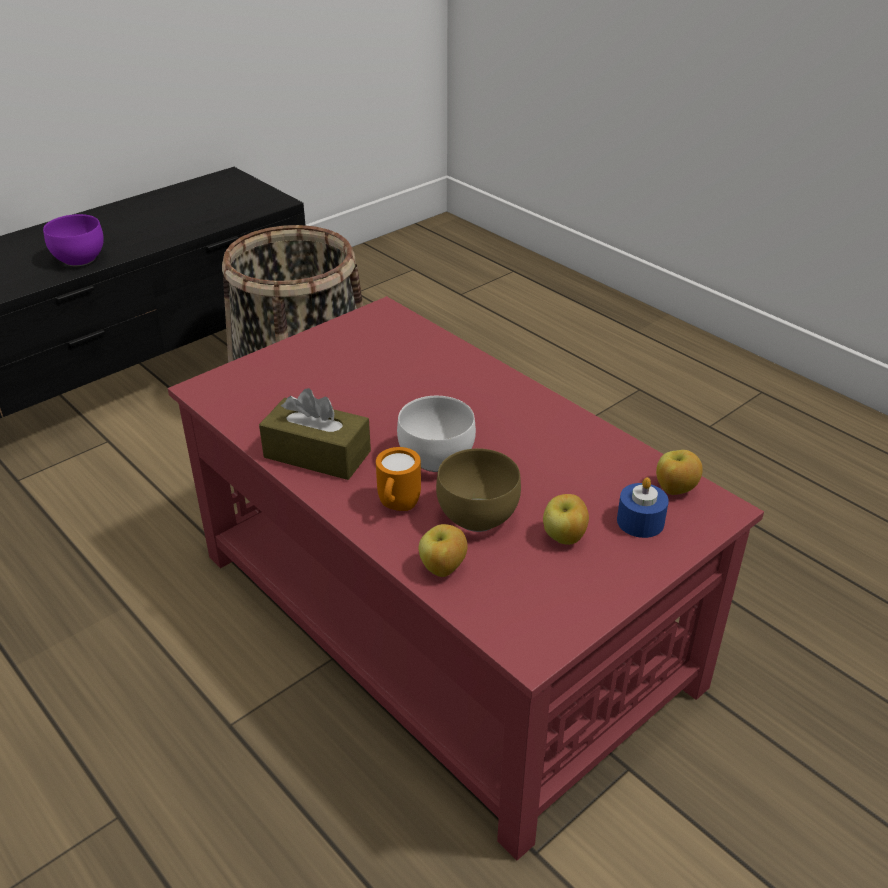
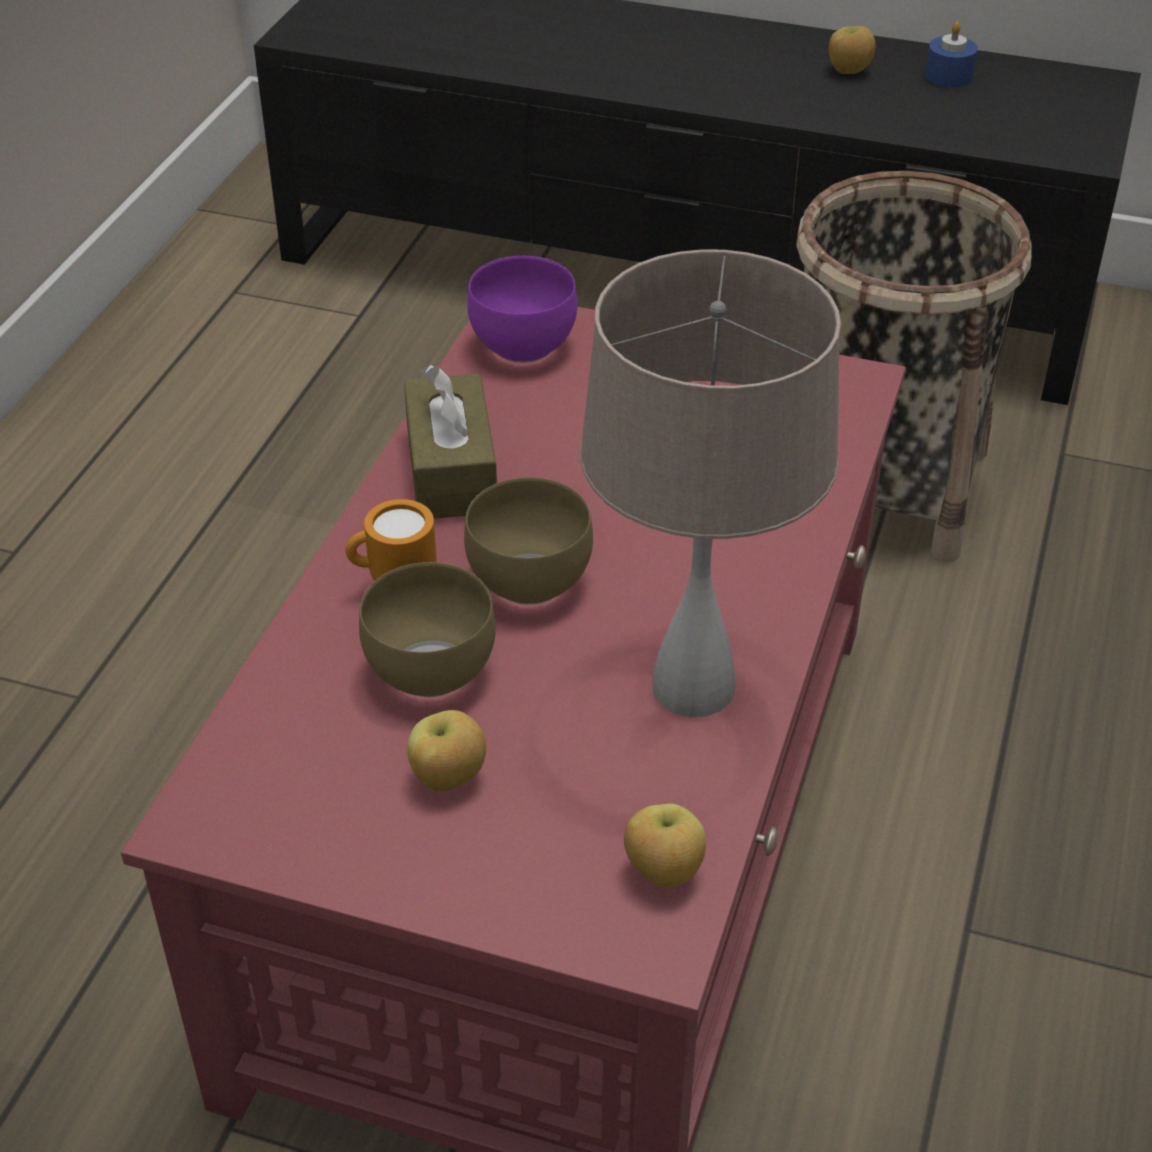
camera: 60 degrees right, 5 degrees up
purple bowl [43,214,104,266] -> purple bowl moved to [467,256,577,363]
white bowl [397,396,476,472] -> brown bowl [464,477,593,605]
apple [419,524,468,577] -> apple moved to [829,26,875,74]
blue candle [617,477,669,538] -> blue candle moved to [925,21,978,87]
none -> beige table lamp [580,249,841,717]

